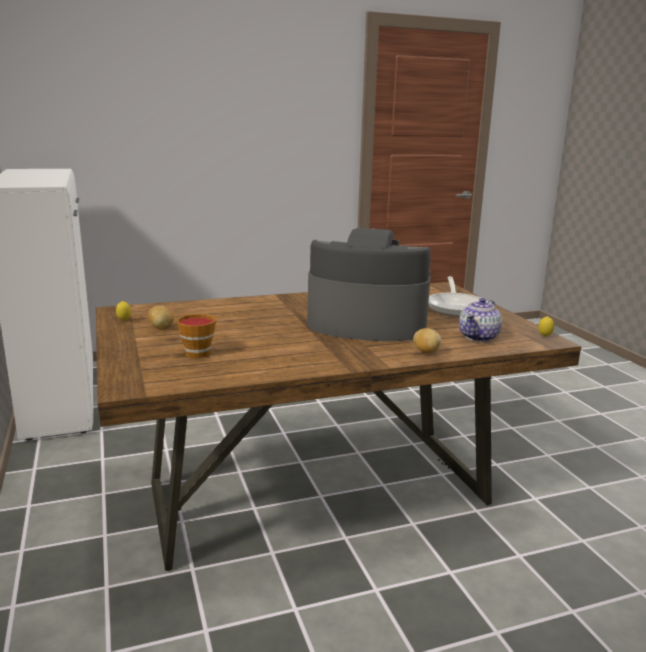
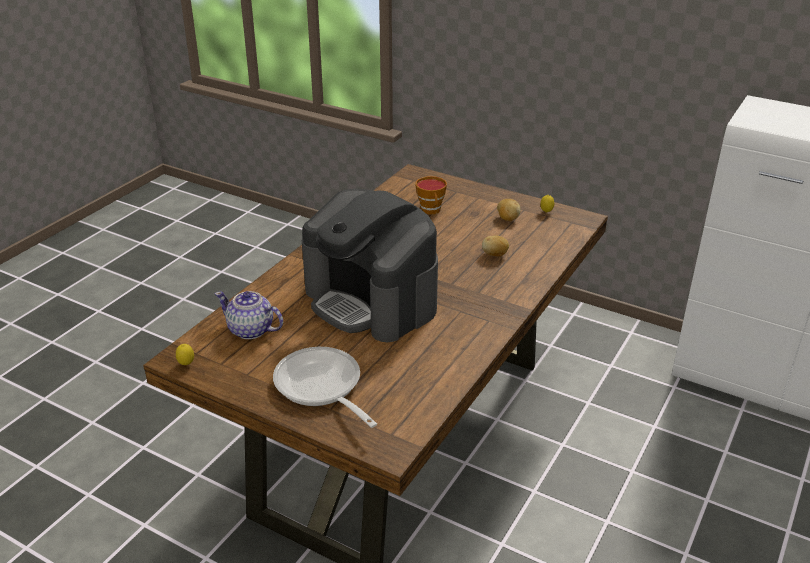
camera: 140 degrees right, 15 degrees up
coffee machine [307,228,431,341] -> coffee machine turned 75 degrees clockwise [302,189,438,342]
potato [413,328,441,353] -> potato moved to [482,236,509,256]
teapot [459,298,502,342] -> teapot turned 60 degrees counterclockwise [215,291,283,339]

